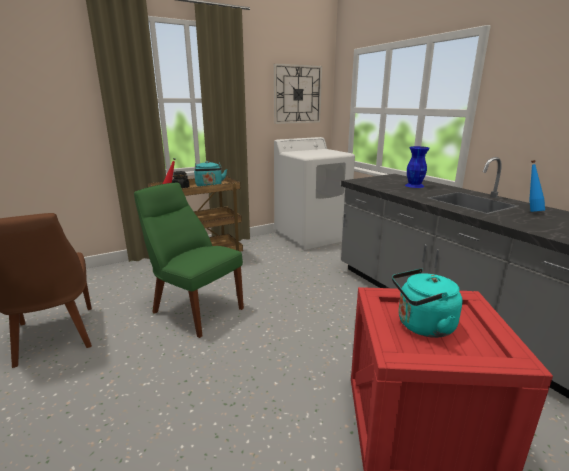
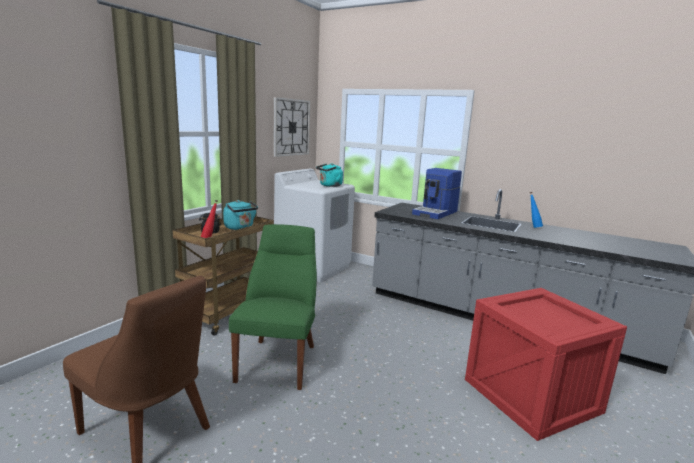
camera: 30 degrees left, 5 degrees down
green chair [134,183,244,338] -> green chair turned 90 degrees clockwise [229,224,317,390]
turquoise kettle [392,268,463,338] -> turquoise kettle moved to [316,163,343,187]
blue vase [405,146,430,188] -> coffee machine [412,168,462,219]

